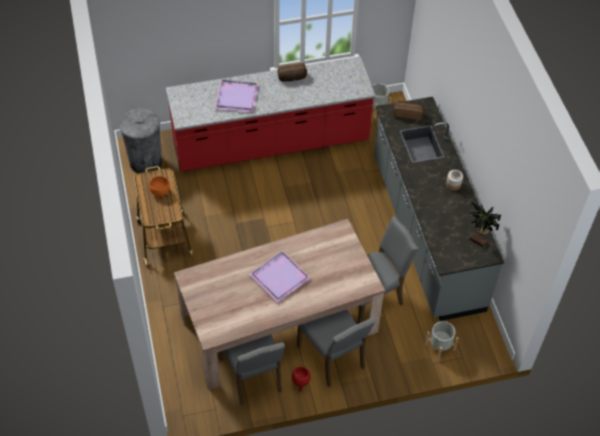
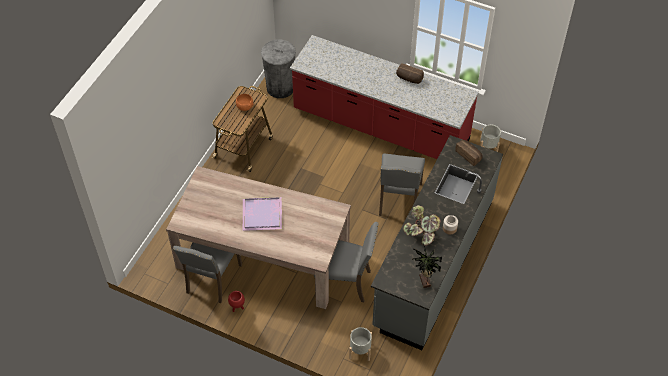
camera: 40 degrees right, 0 degrees up
purple tray [214,80,259,112] -> none
grey chair [297,309,376,387] -> grey chair moved to [379,153,425,216]
none -> potted plant [403,205,441,246]

